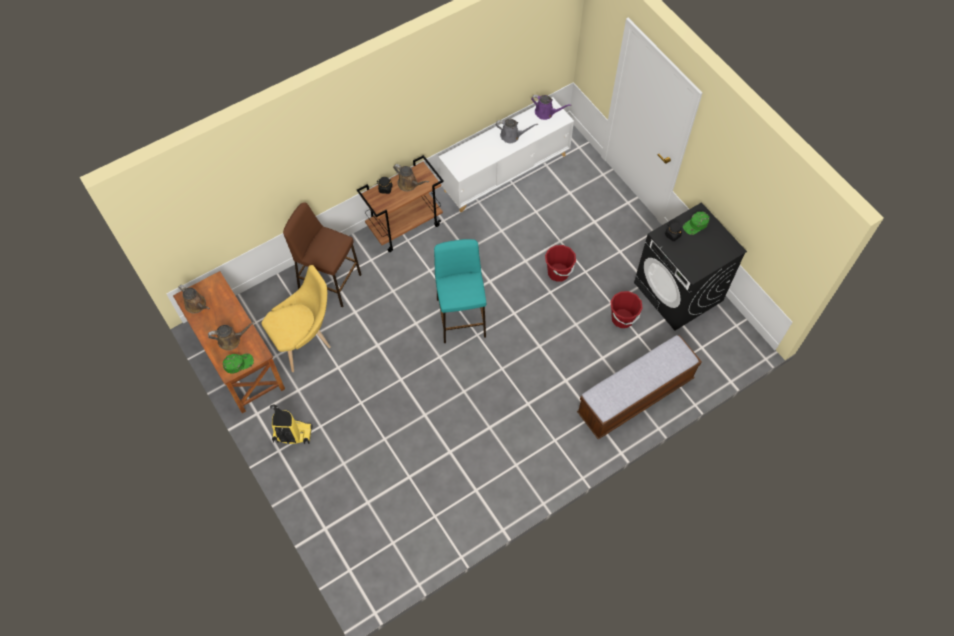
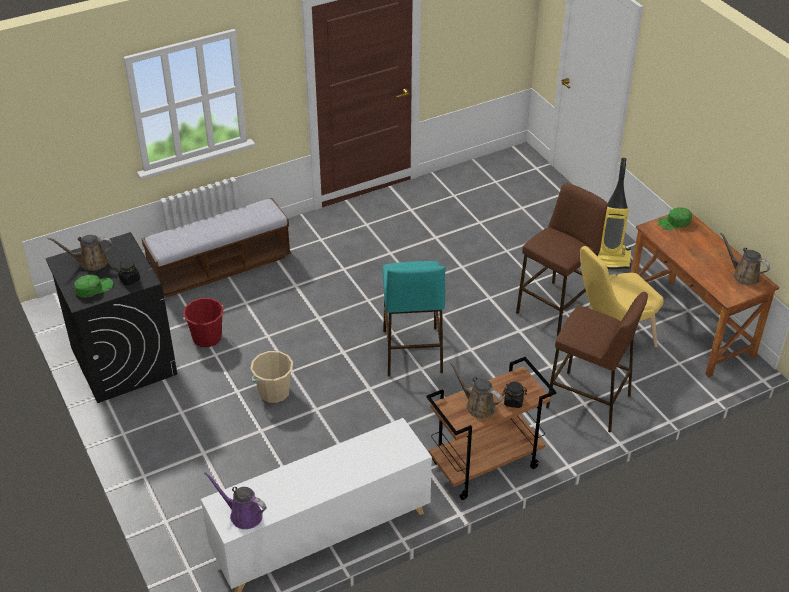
camera: 175 degrees left, 20 degrees down
brown watering can [208,322,255,351] -> brown watering can moved to [48,235,112,271]
grey watering can [496,119,538,143] -> none
red bucket [545,245,576,282] -> beige bucket [250,351,293,403]
none -> brown stool [516,183,607,337]

